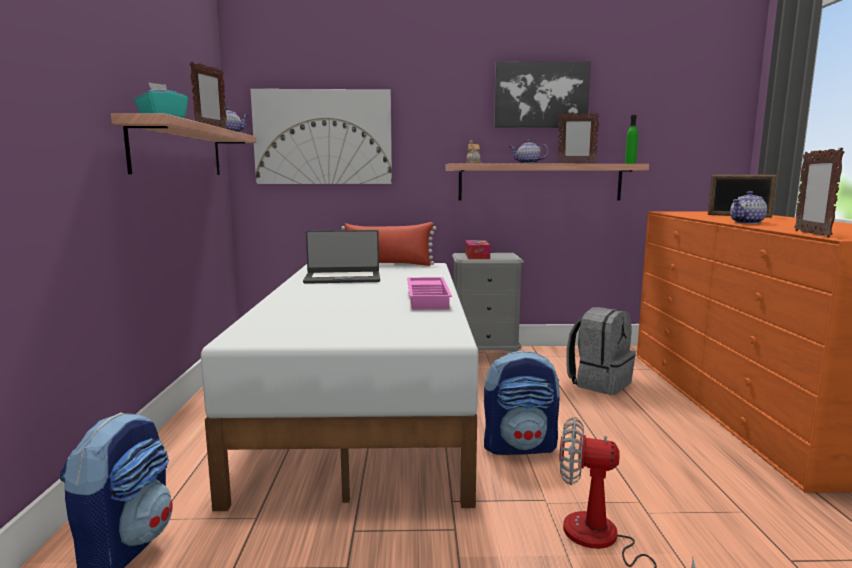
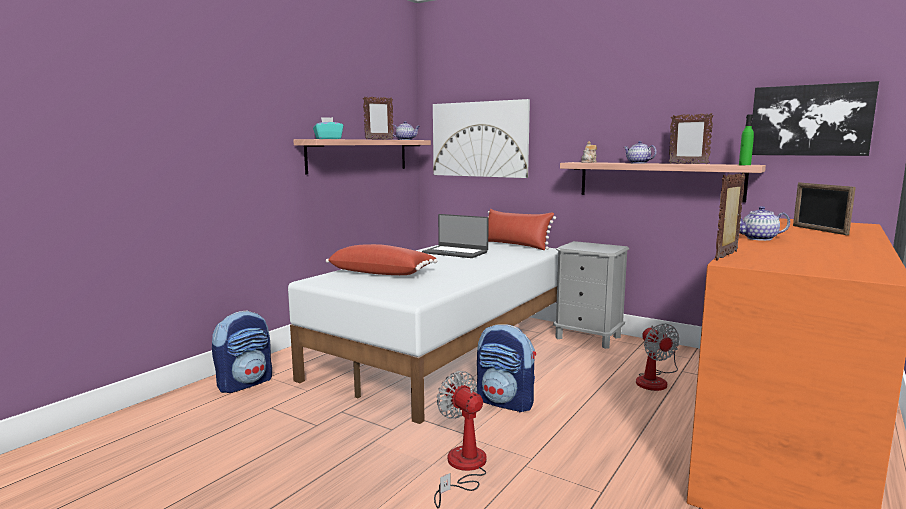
camera: 35 degrees right, 0 degrees up
pink tray [407,277,452,310] -> none
tissue box [465,240,490,259] -> none
picture [494,61,591,128] -> picture moved to [752,81,879,156]
grey backpack [566,307,636,395] -> fan [636,323,680,391]
none -> red pillow [326,244,437,275]

